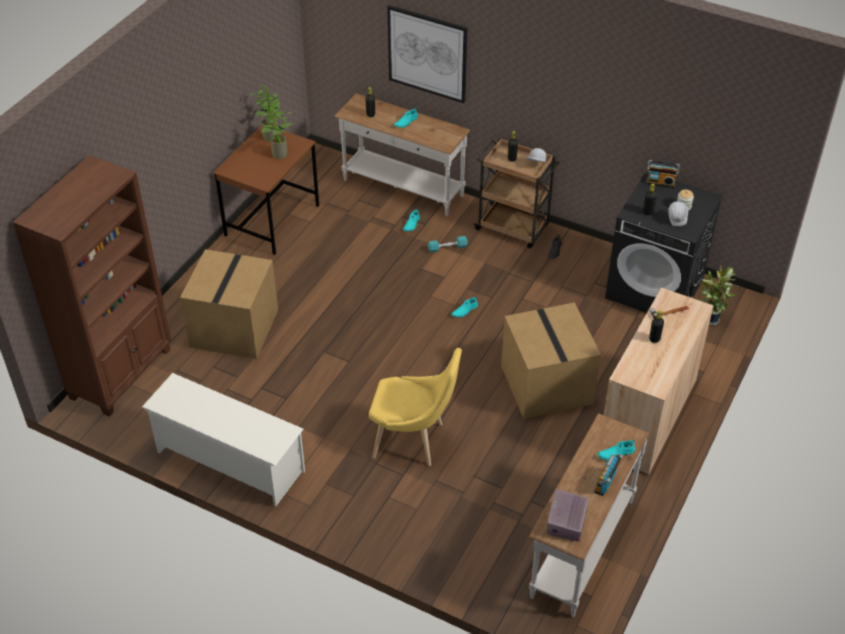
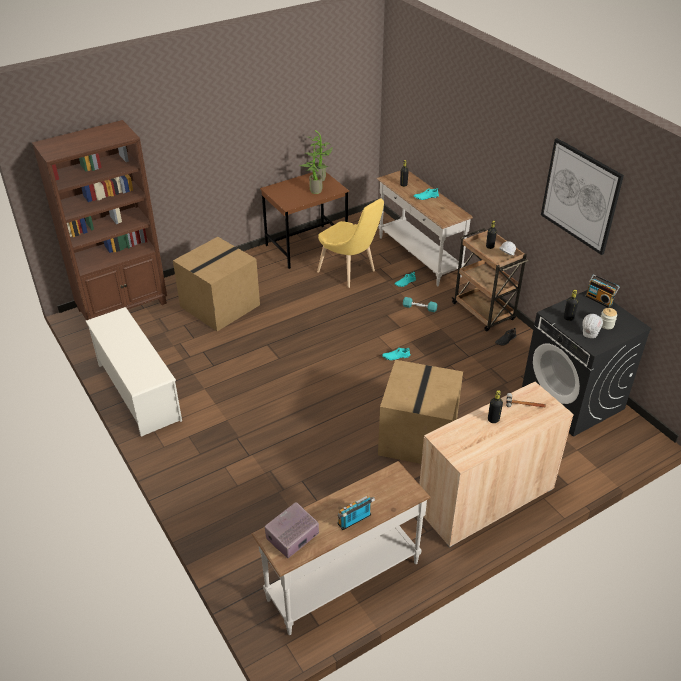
camera: 30 degrees right, 5 degrees down
yellow chair [369,348,462,466] -> yellow chair moved to [317,199,384,288]
picture [387,5,468,103] -> picture moved to [541,138,624,255]
turquoise shoe [598,440,635,461] -> none
potted plant [699,265,739,325] -> none

